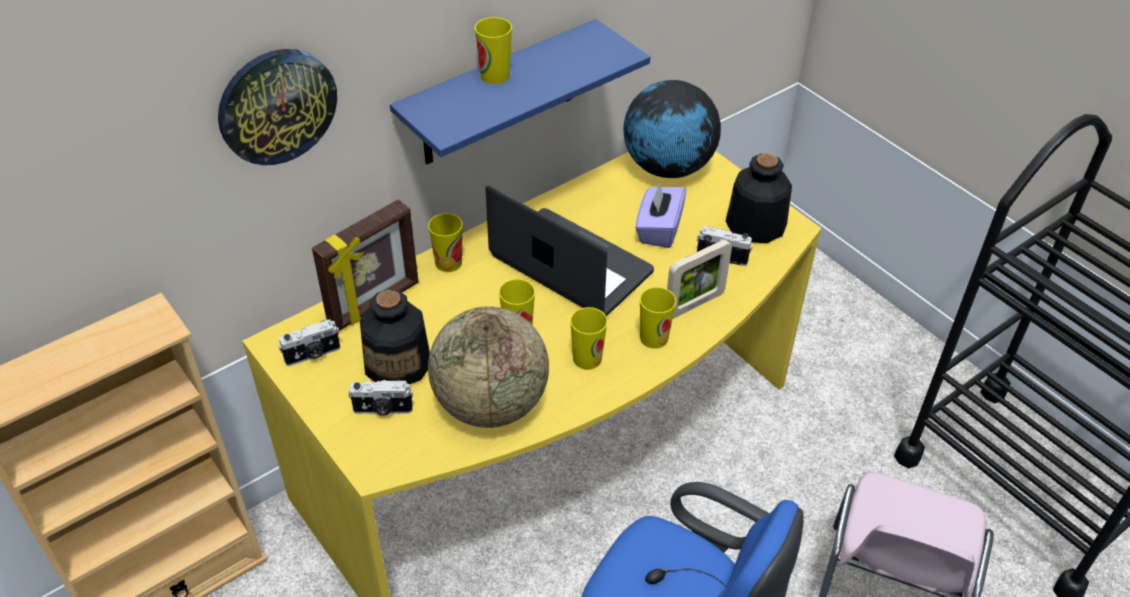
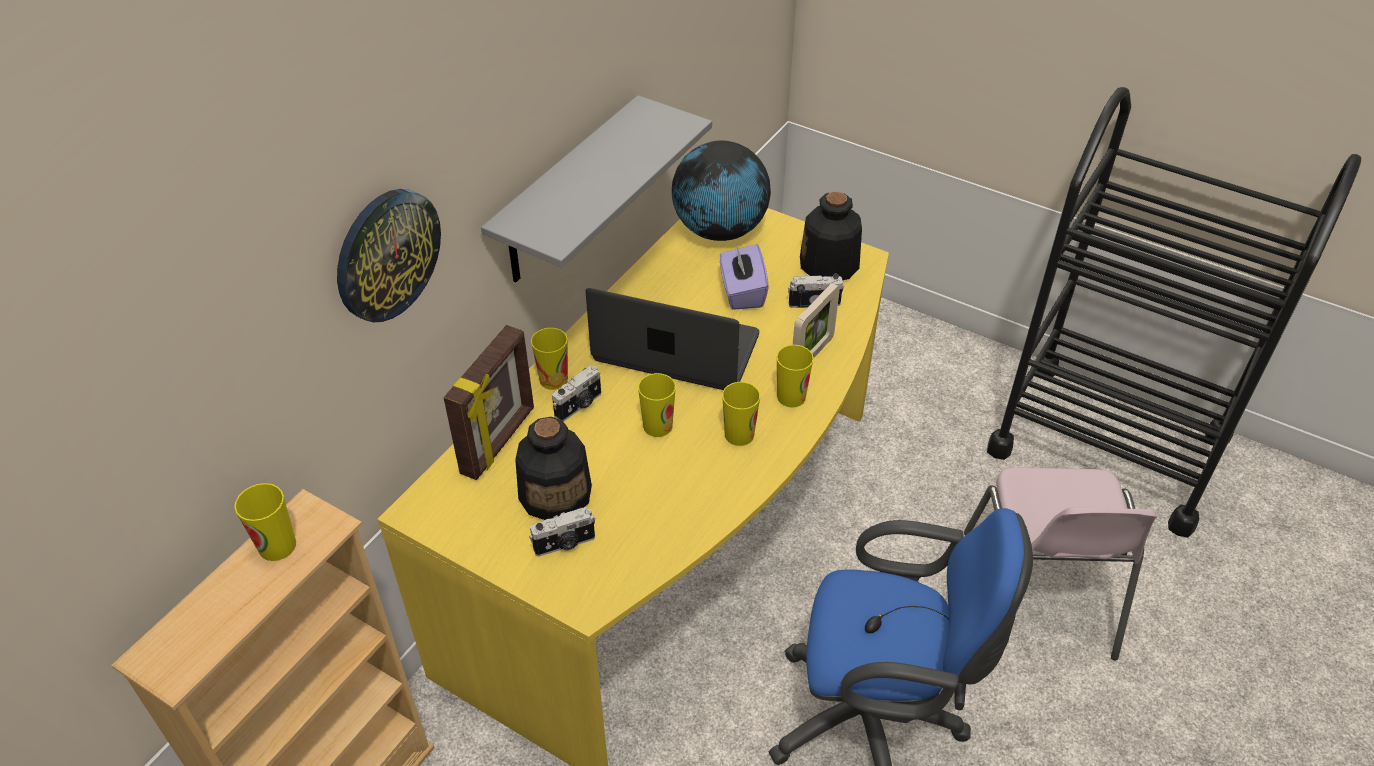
camera: 20 degrees left, 0 degrees up
camera [279,319,340,366] -> camera moved to [552,366,601,422]
blue shelf [390,19,650,164] -> grey shelf [481,95,712,282]
globe [428,306,549,428] -> none
cup [475,17,512,84] -> cup moved to [234,483,296,561]

